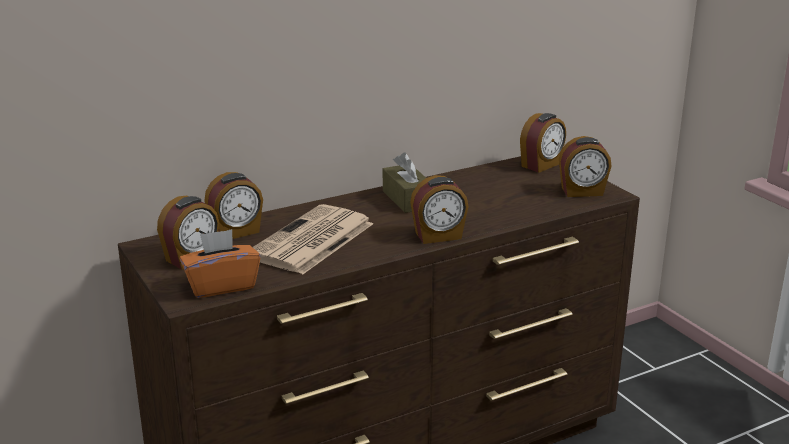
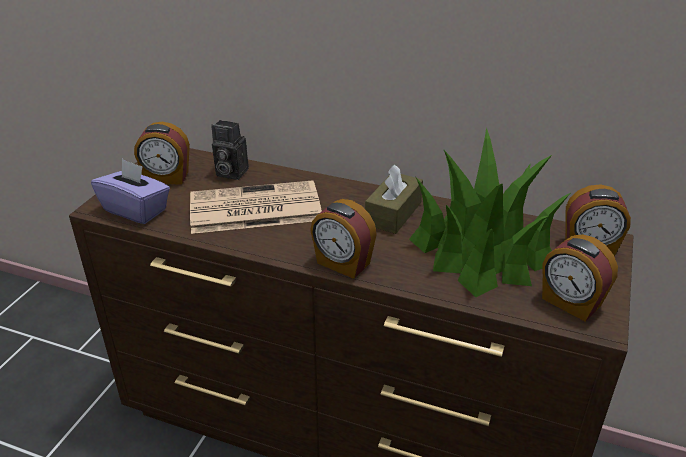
camera: 50 degrees right, 10 degrees up
orange tissue box [180,229,261,298] -> purple tissue box [91,159,170,224]
alarm clock [204,172,263,239] -> camera [211,120,249,180]
none -> potted plant [409,127,570,297]

